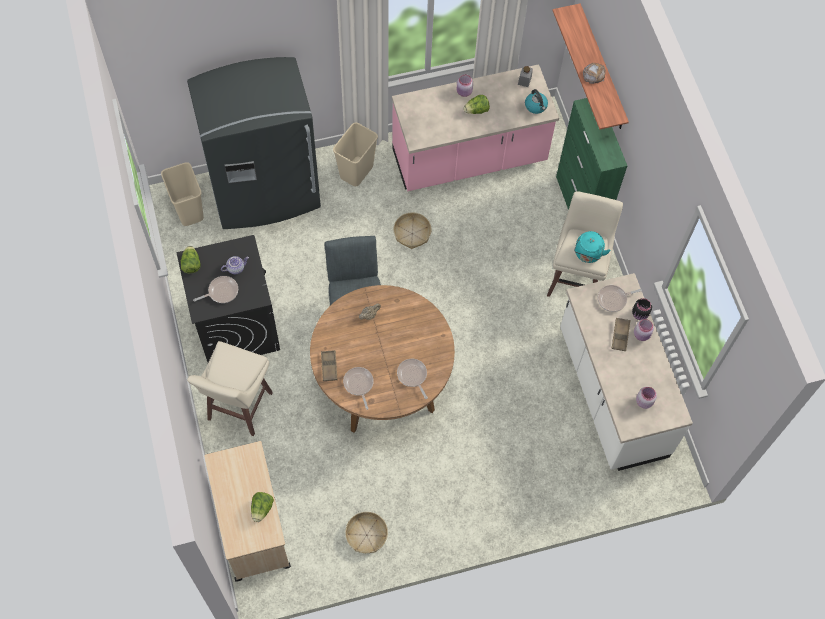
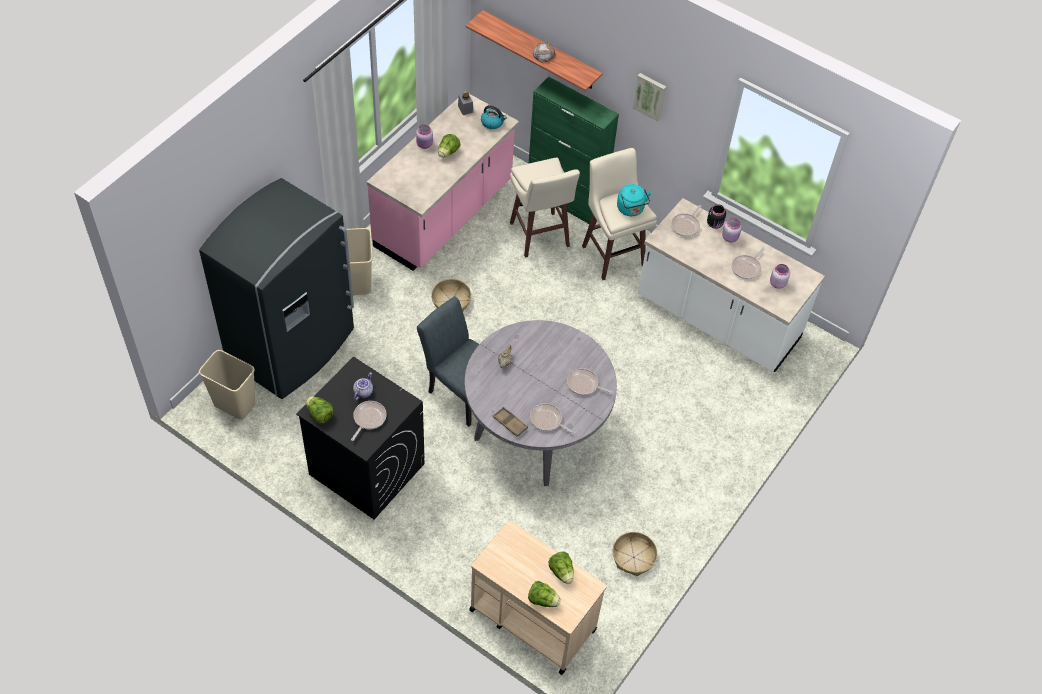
camera: 40 degrees left, 10 degrees down
beige stool [187,341,273,436] -> beige stool moved to [510,157,580,257]
brown dining table [310,285,455,433] -> grey dining table [465,320,617,486]
brown tray [611,318,631,351] -> none
none -> lettuce [528,581,561,607]
none -> picture [633,73,666,122]
none -> frying pan [731,248,765,279]

